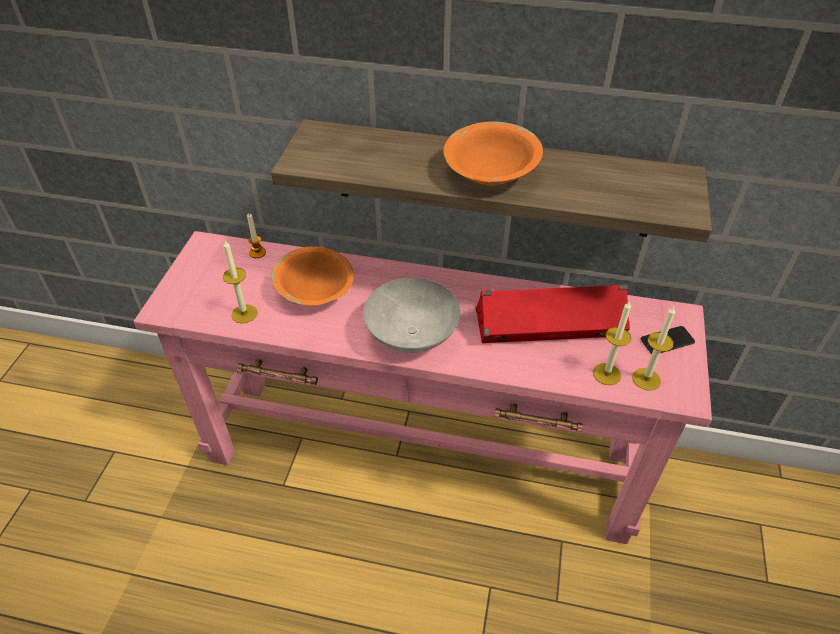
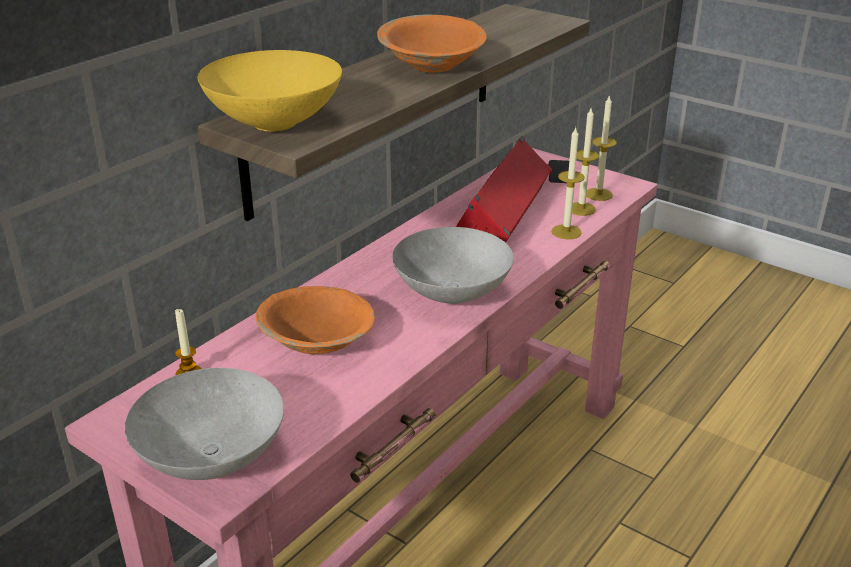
camera: 65 degrees left, 15 degrees down
candle [223,241,257,323] -> candle moved to [551,128,585,239]
none -> grey bowl [125,368,284,480]
none -> yellow bowl [198,50,342,132]

